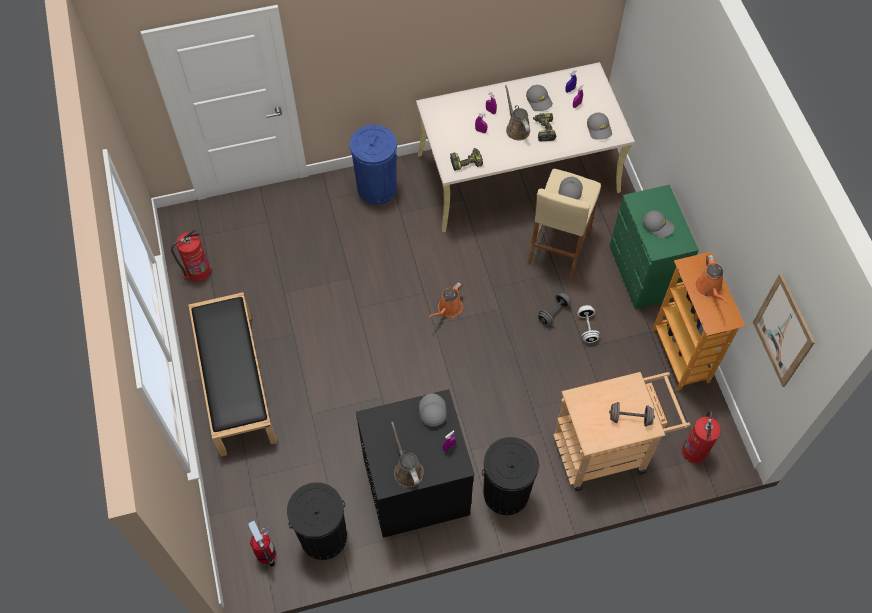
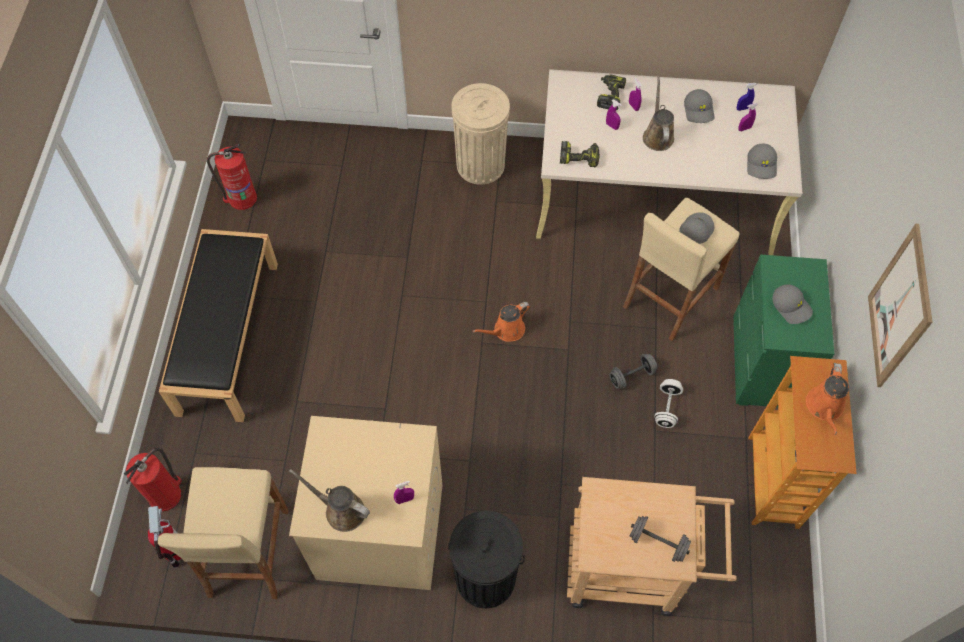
camera: 20 degrees right, 0 degrees up
black trash can [287,482,347,560] -> beige stool [158,467,288,599]
blue trash can [350,125,398,205] -> beige trash can [451,83,510,185]
black washing machine [356,389,475,538] -> beige washing machine [289,416,442,590]
brown watering can [391,422,424,487] -> brown watering can turned 60 degrees counterclockwise [289,469,370,532]
grey cap [419,393,447,426] -> none
power drill [533,113,556,141] -> power drill moved to [597,74,626,110]
fire extinguisher [682,410,721,464] -> fire extinguisher moved to [124,448,182,511]
picture [753,273,815,387] -> picture moved to [868,224,932,387]

